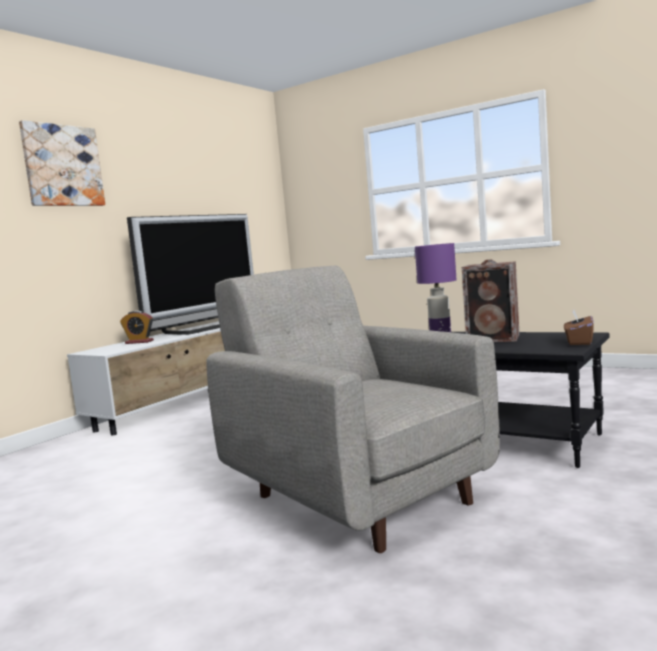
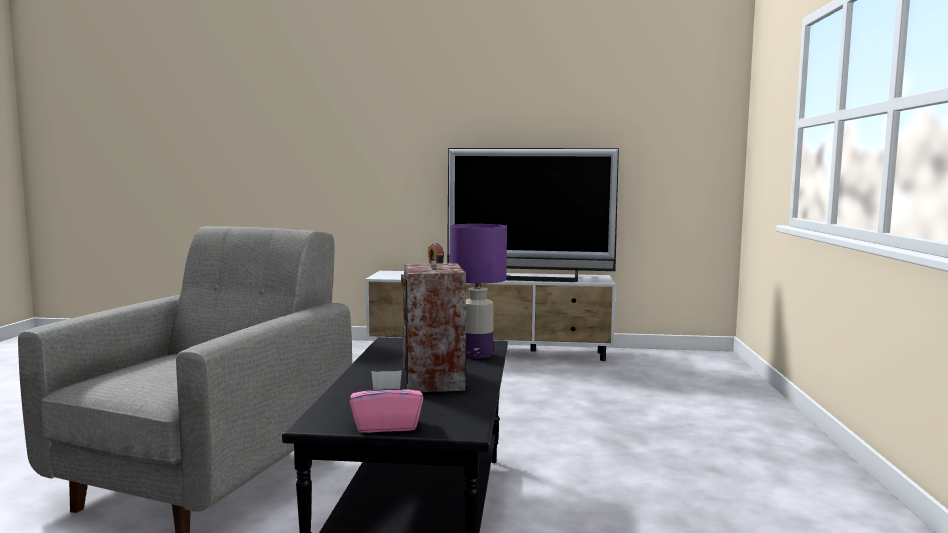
camera: 60 degrees right, 0 degrees up
picture [19,120,105,206] -> none
brown tissue box [564,310,594,345] -> pink tissue box [350,370,423,433]

